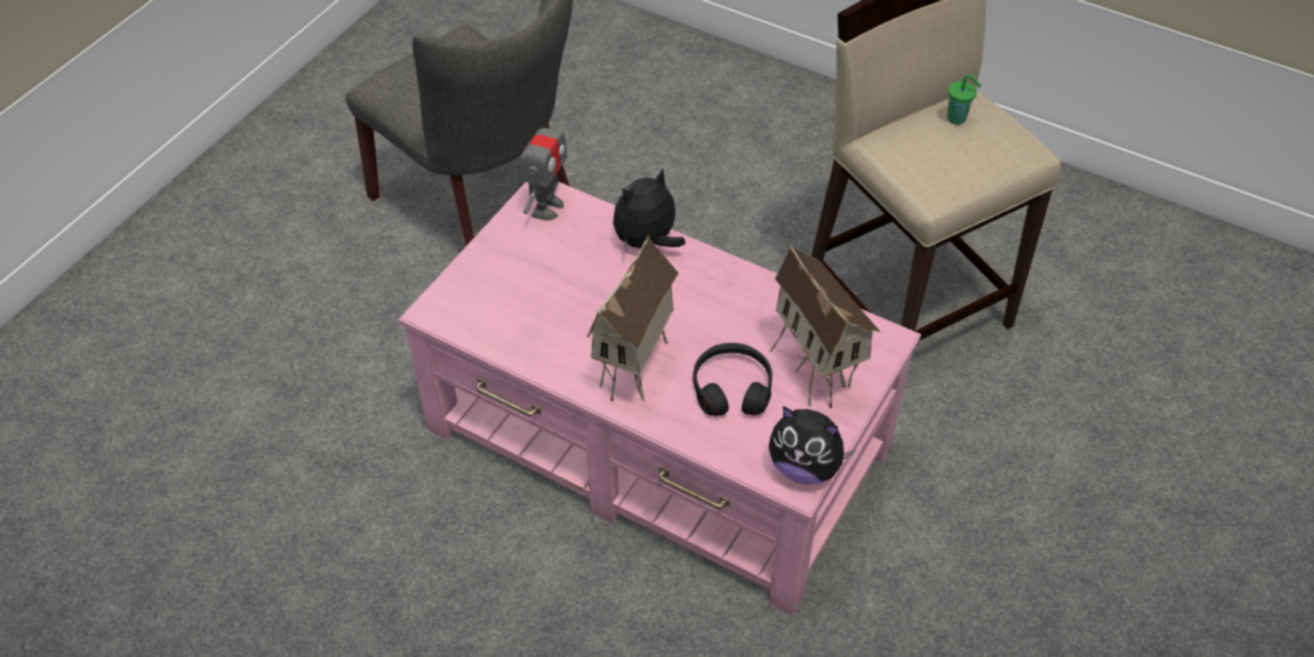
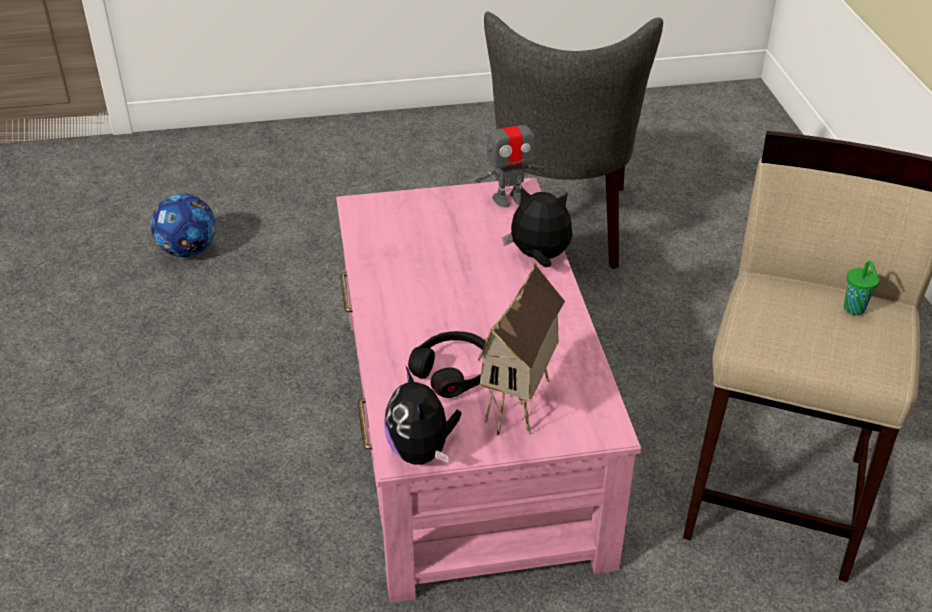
camera: 50 degrees right, 10 degrees down
toy house [587,235,679,402] -> none
none -> football [151,194,216,257]

